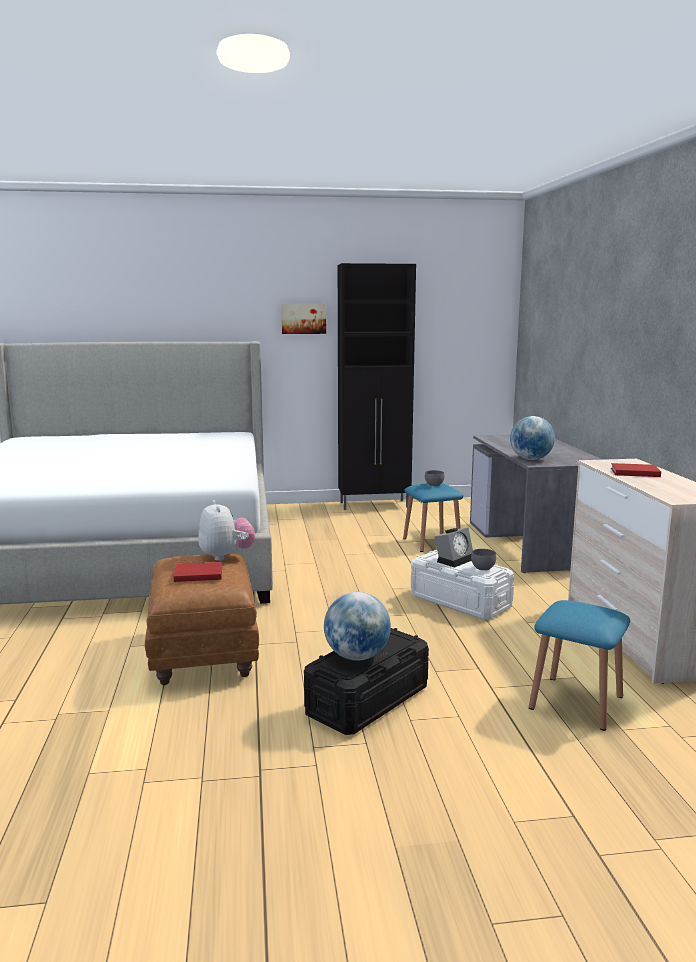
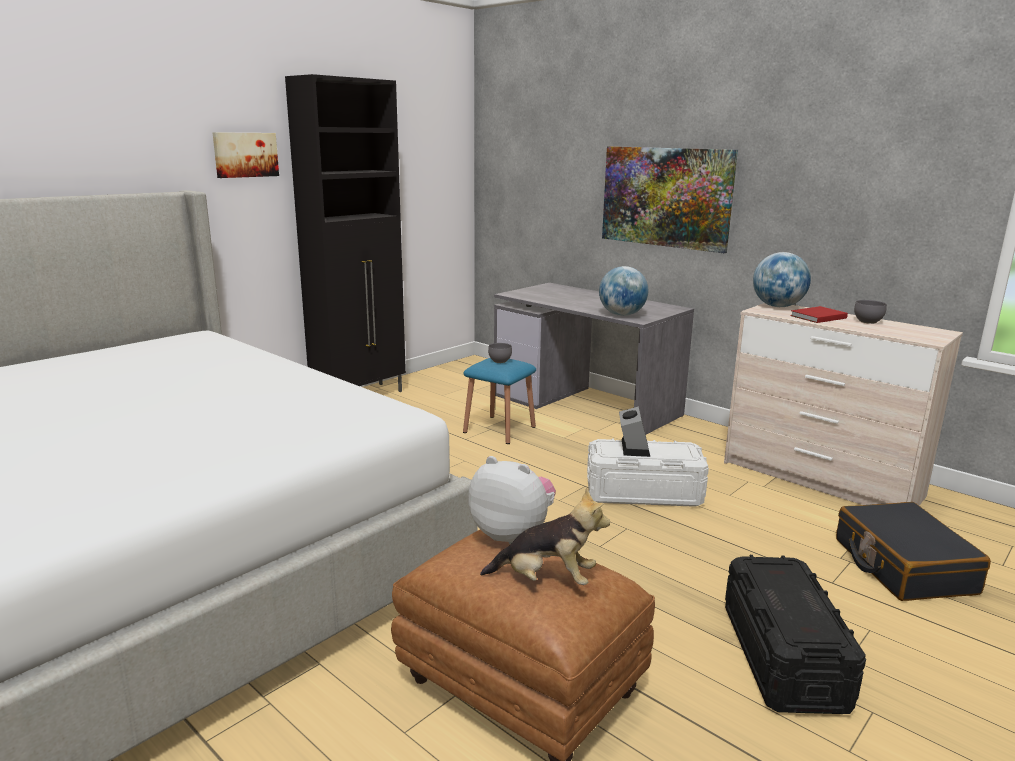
camera: 40 degrees left, 5 degrees up
red book [174,562,222,582] -> plush toy [480,488,610,585]
globe [324,592,391,661] -> globe moved to [753,252,811,307]
grey bowl [471,549,496,571] -> grey bowl moved to [854,300,887,324]
blue stool [529,600,630,731] -> black suitcase [836,502,991,601]
none -> picture [602,146,738,253]

